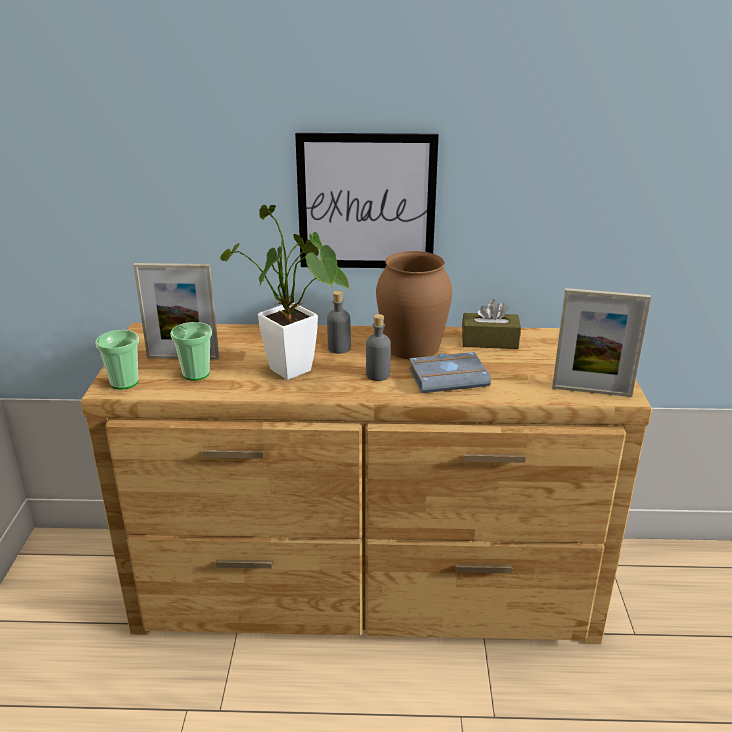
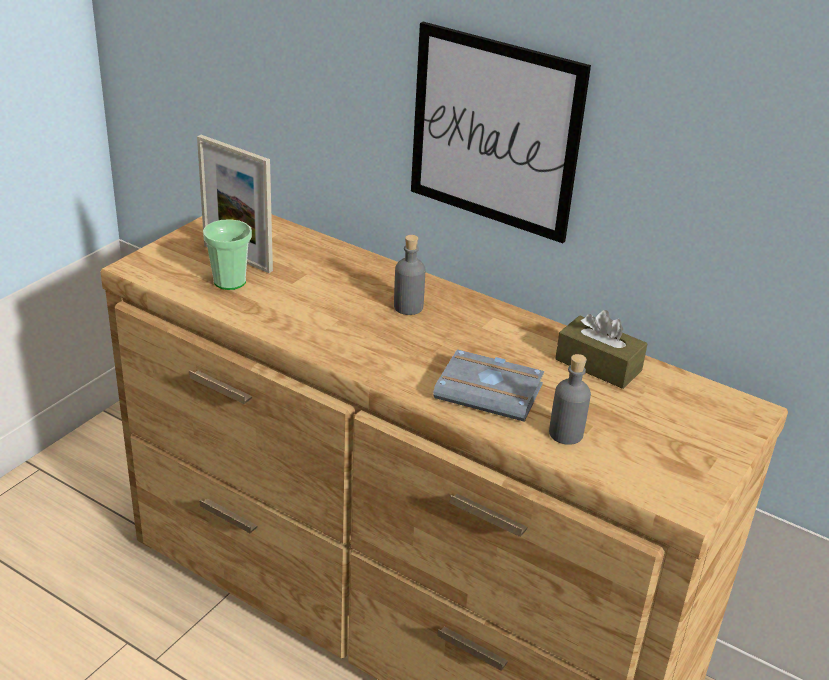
camera: 30 degrees right, 5 degrees up
cup [96,330,139,389] -> none
potted plant [220,205,351,380] -> none
grey bottle [366,314,391,381] -> grey bottle moved to [549,354,591,445]
brown vase [376,251,452,359] -> none
picture frame [552,288,651,397] -> none

